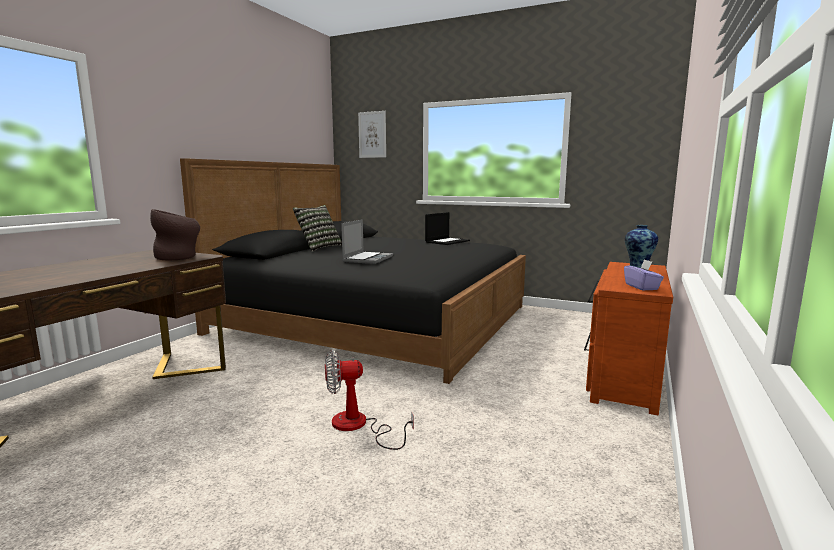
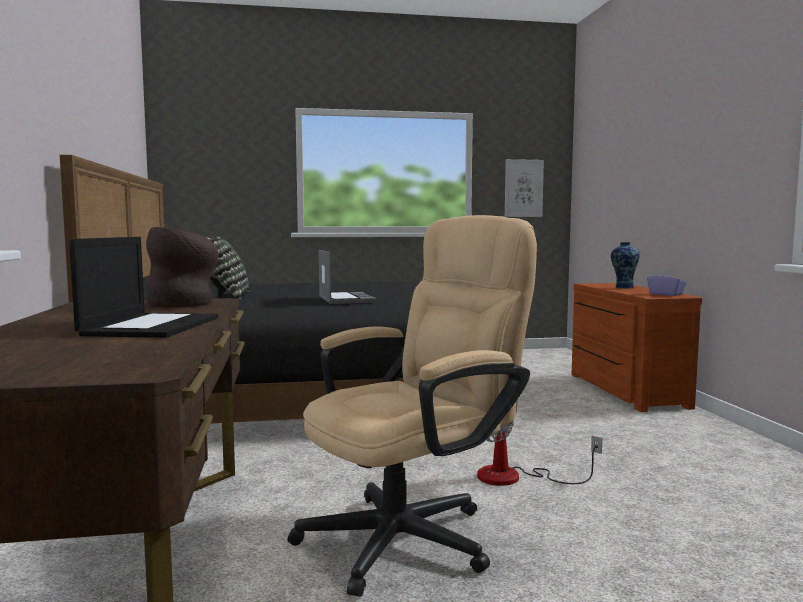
camera: 35 degrees left, 5 degrees down
picture [358,111,386,158] -> picture moved to [505,159,544,217]
laptop [425,212,470,245] -> laptop moved to [69,237,218,338]
none -> beige office chair [288,215,537,597]

